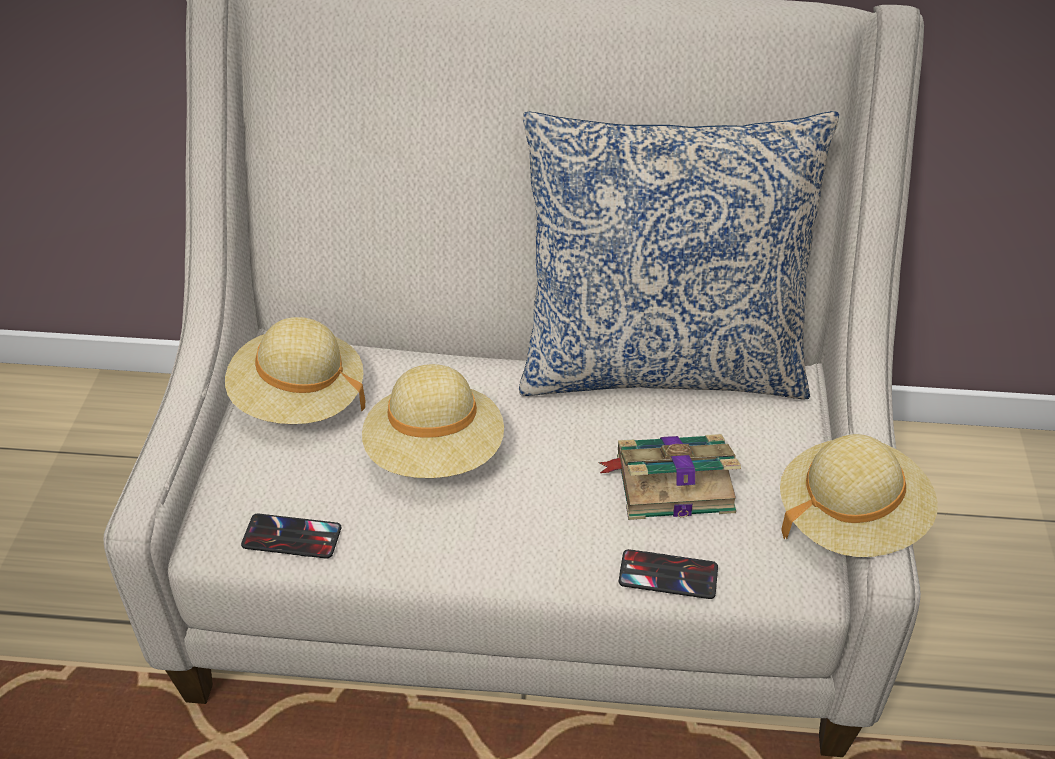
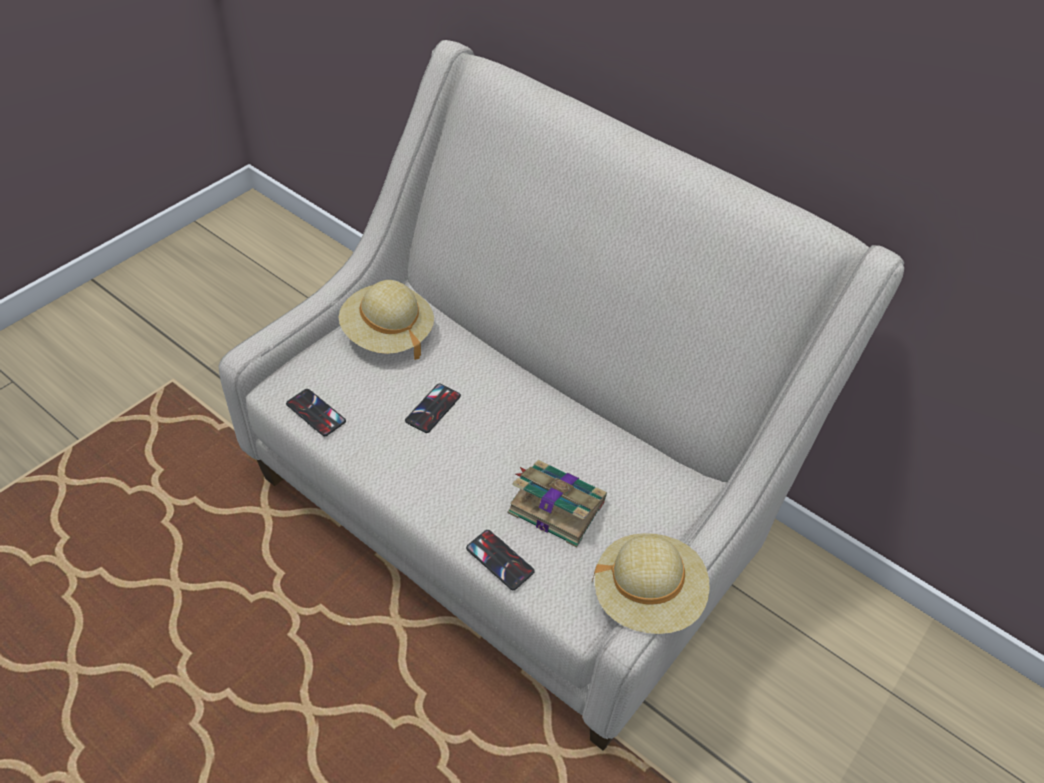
camera: 30 degrees right, 5 degrees up
beige hat [362,364,504,478] -> phone [405,383,461,433]
pillow [519,111,839,400] -> none

